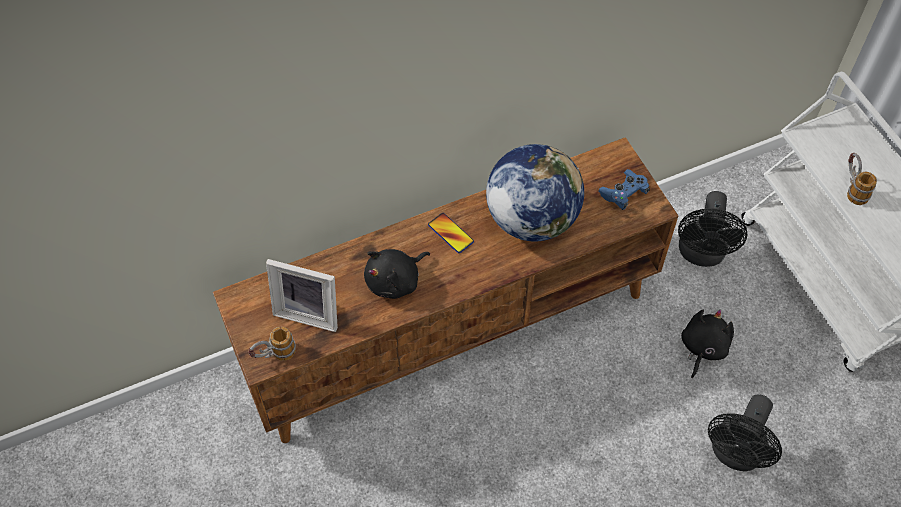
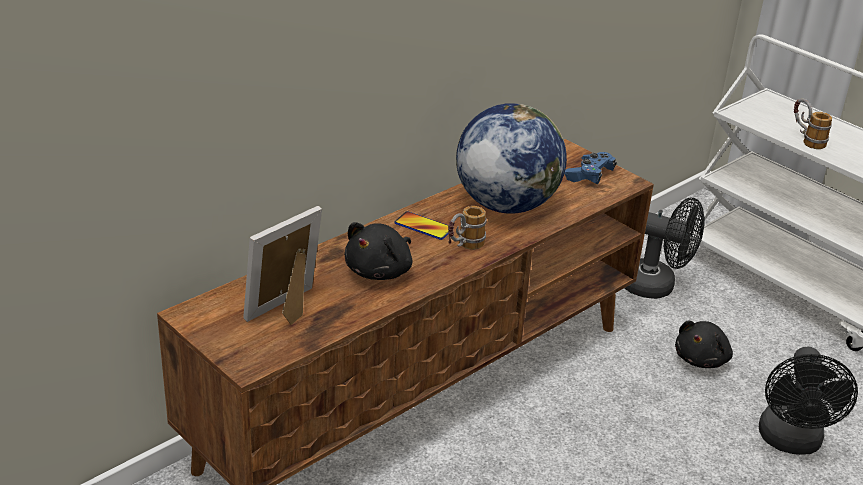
camera: 20 degrees left, 25 degrees down
mug [248,327,296,361] -> mug moved to [448,206,487,249]
picture frame [266,259,338,332] -> picture frame turned 135 degrees clockwise [243,206,322,325]
black fan [678,191,748,267] -> black fan turned 60 degrees counterclockwise [625,198,705,299]
black plush toy [681,309,734,378] -> black plush toy turned 150 degrees counterclockwise [675,321,733,368]

